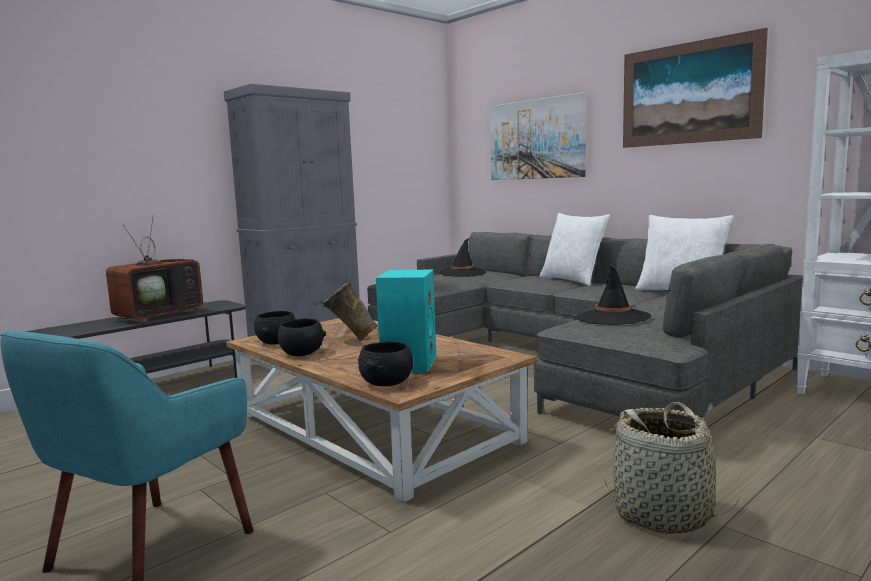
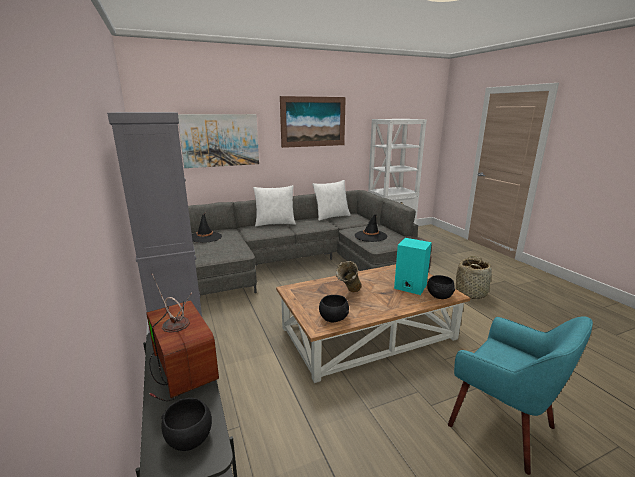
camera: 70 degrees left, 10 degrees up
black bowl [277,318,326,356] -> black bowl moved to [161,398,212,451]

